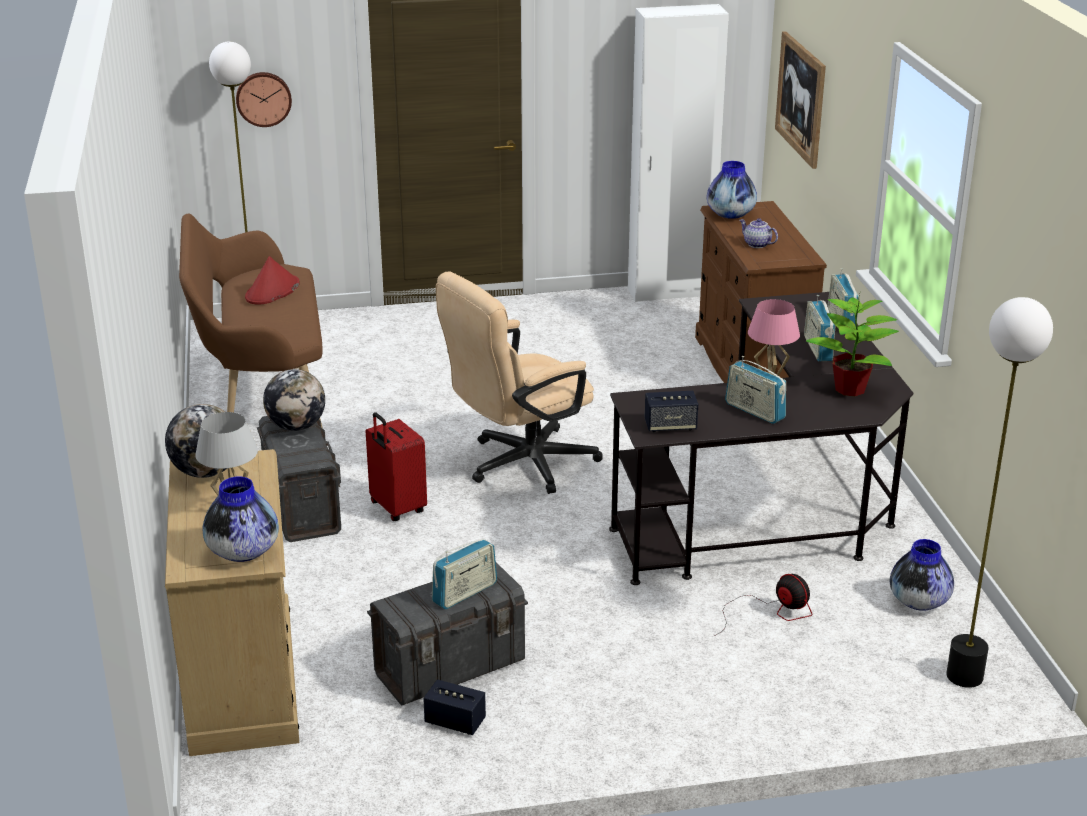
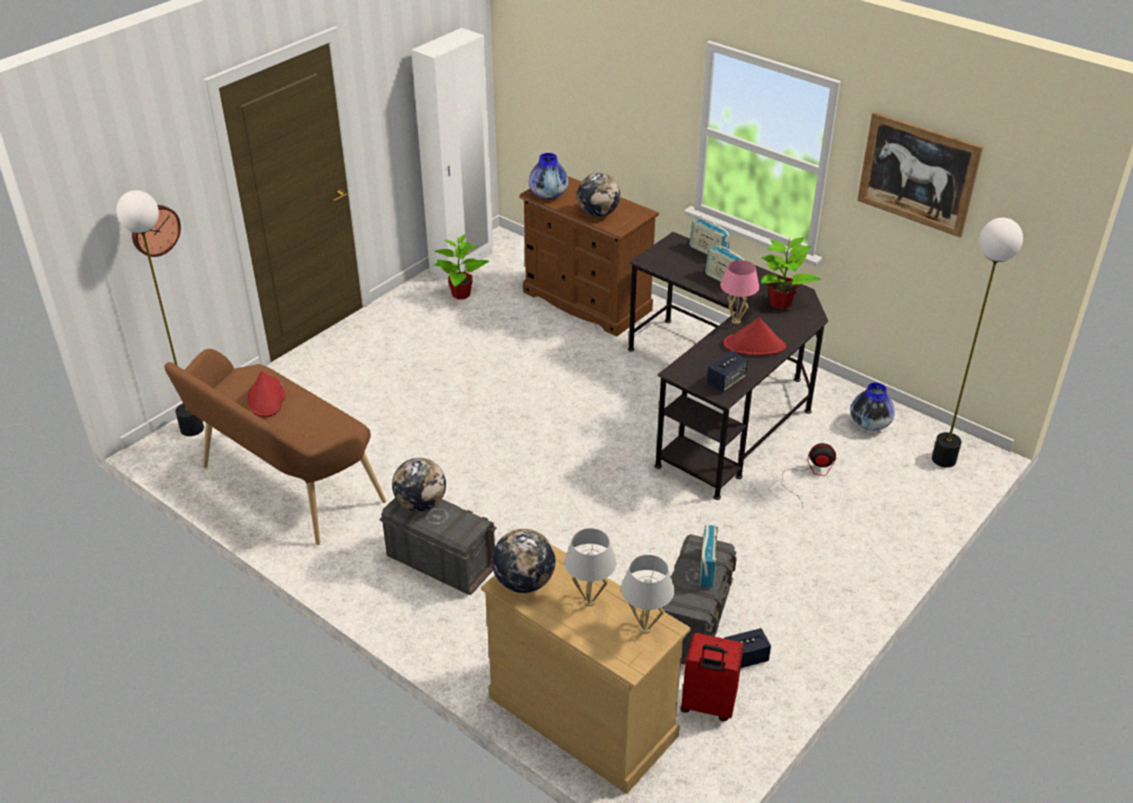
camera: 40 degrees left, 10 degrees up
vase [202,477,279,562] -> white table lamp [621,555,675,634]
red suitcase [366,412,427,521] -> red suitcase moved to [681,633,744,721]
beige office chair [436,272,603,494] -> none
radio [725,356,786,424] -> red hat [724,317,786,356]
teapot [739,218,778,248] -> globe [577,173,620,217]
picture [775,31,826,169] -> picture moved to [857,112,983,238]
none -> potted plant [434,234,489,299]

